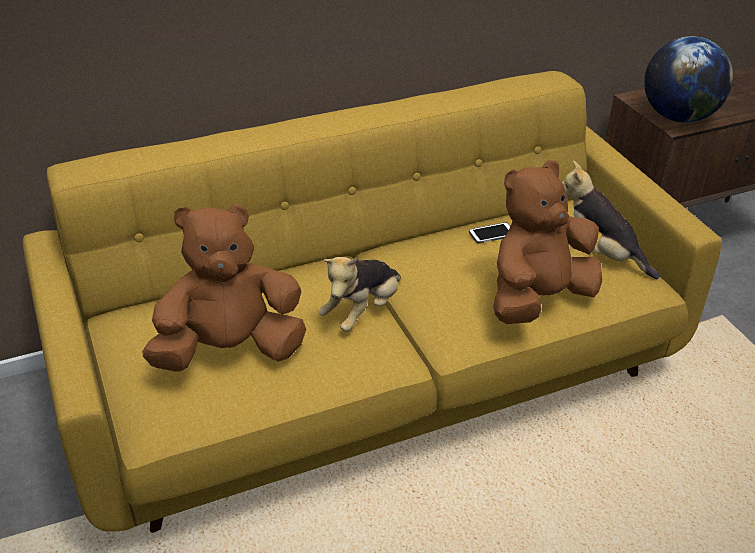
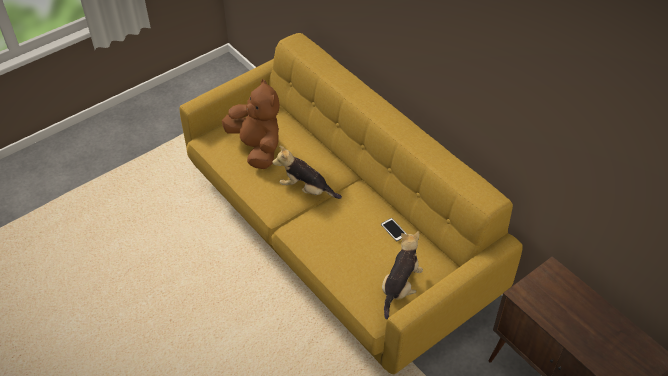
camera: 75 degrees right, 10 degrees up
brown plush toy [493,160,602,324] -> none
globe [644,36,733,123] -> none

